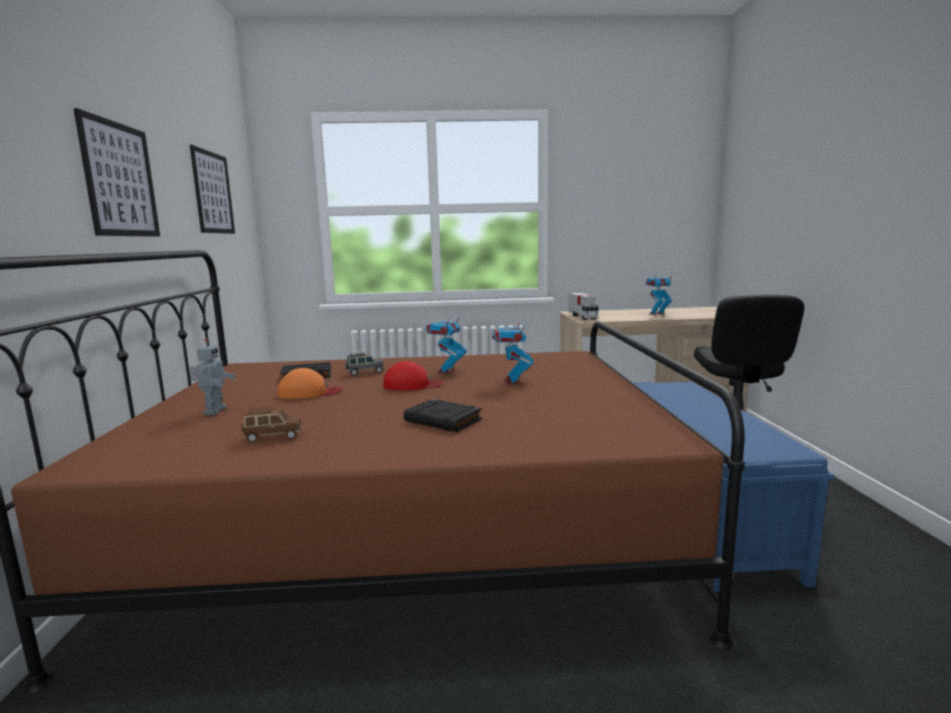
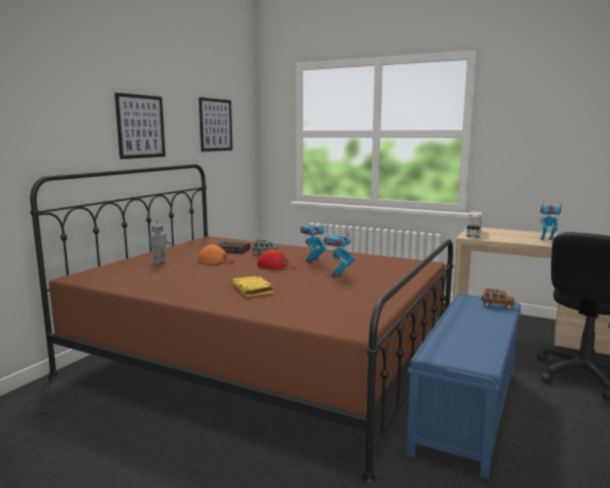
camera: 30 degrees right, 0 degrees up
brown toy car [242,407,301,443] -> brown toy car moved to [481,288,515,310]
black book [403,399,482,432] -> yellow book [232,276,273,297]

